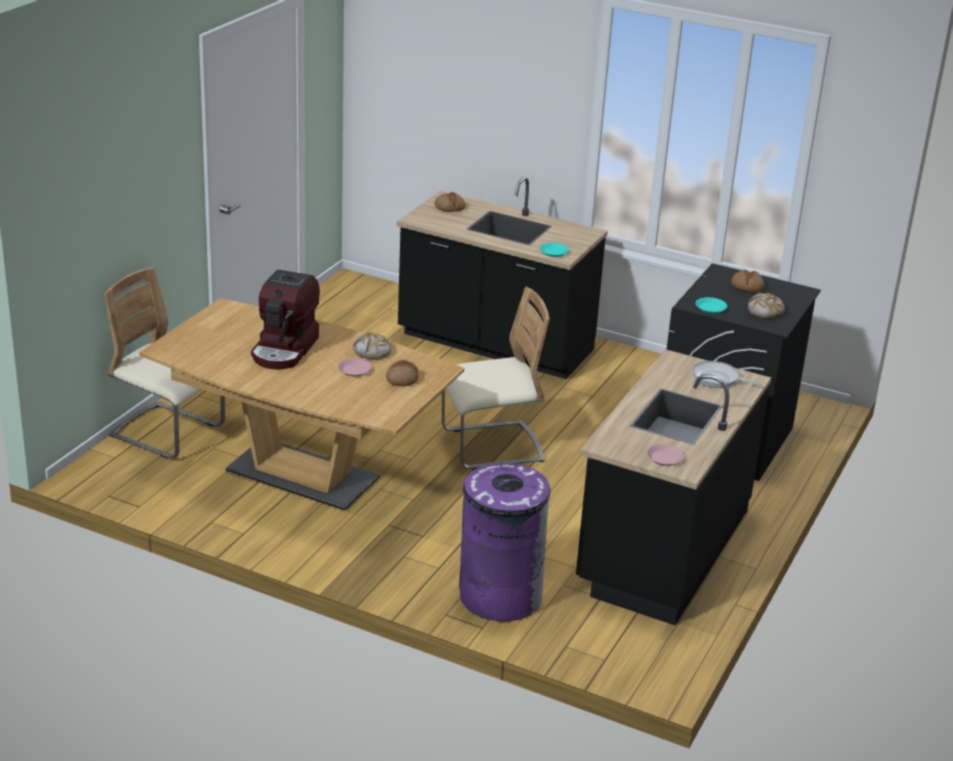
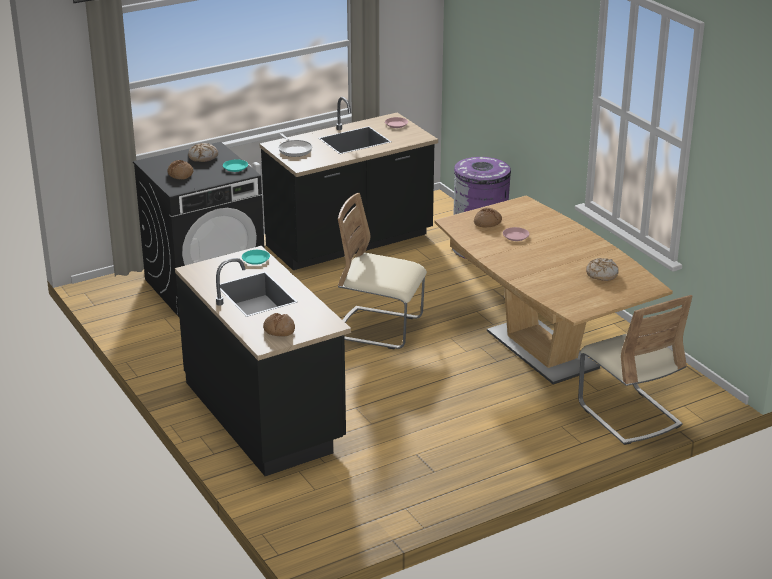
camera: 145 degrees left, 0 degrees up
coffee machine [251,270,320,369] -> none
bread [353,332,391,359] -> bread moved to [586,258,619,281]

